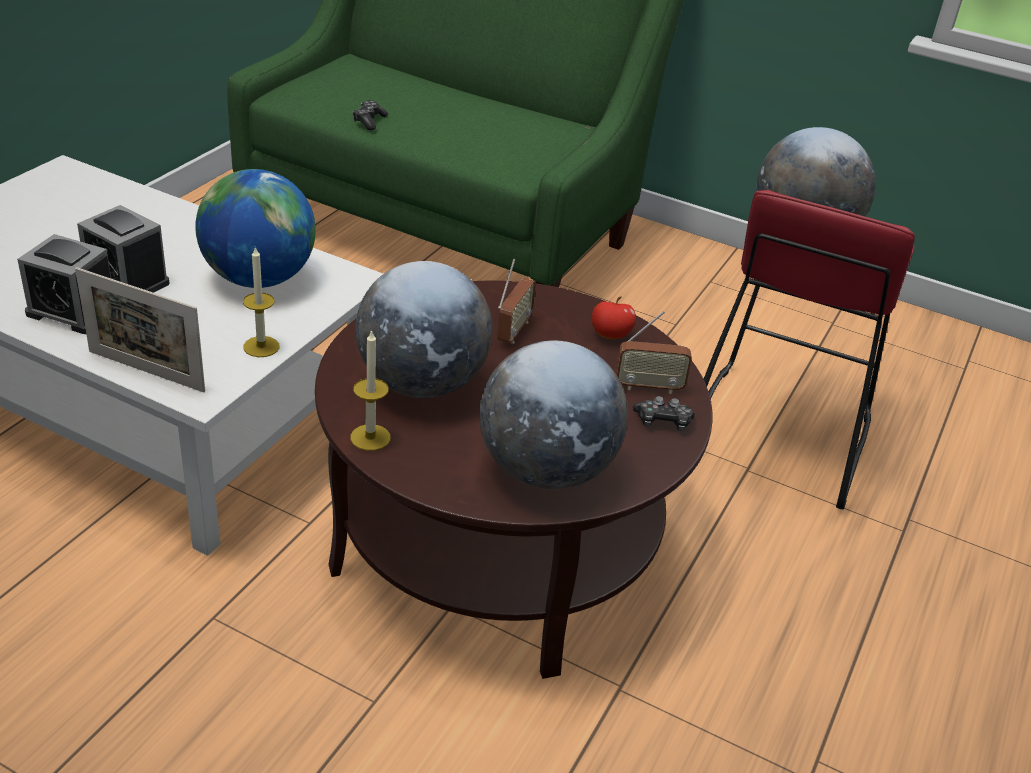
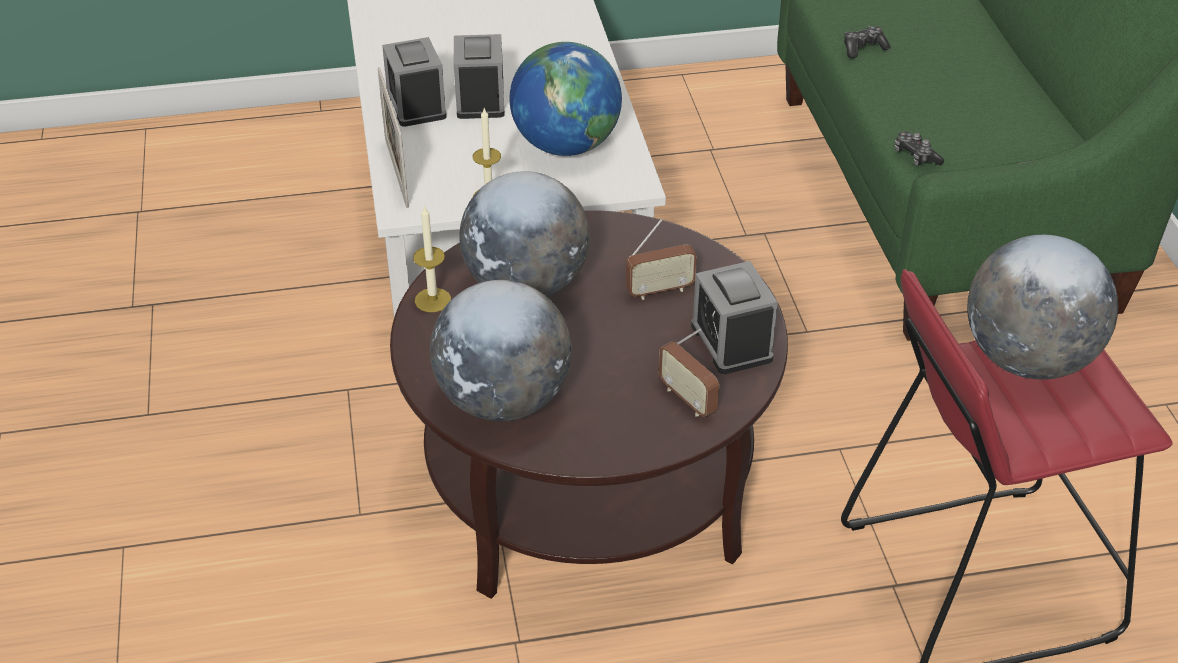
camera: 55 degrees right, 5 degrees up
apple [592,296,636,339] -> alarm clock [691,261,778,374]
game controller [633,396,695,431] -> game controller moved to [895,132,944,166]

